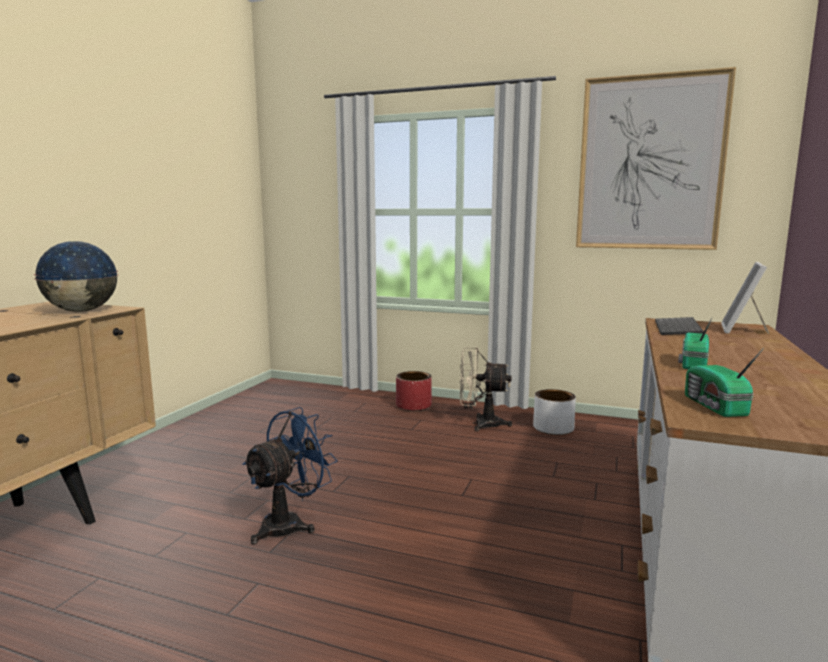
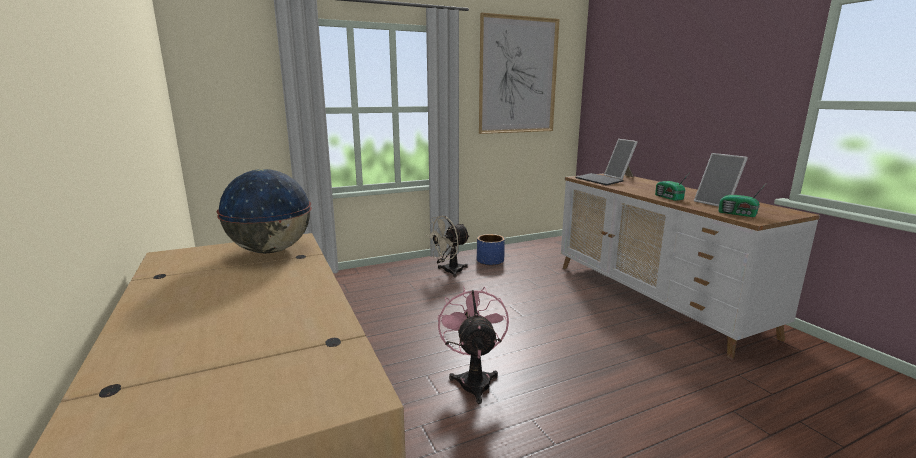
camera: 45 degrees left, 5 degrees up
blue fan [242,407,338,545] -> pink fan [438,286,509,404]
red planter [396,371,432,411] -> none
white planter [533,389,576,435] -> blue planter [477,234,505,265]
none -> picture frame [694,153,748,207]

